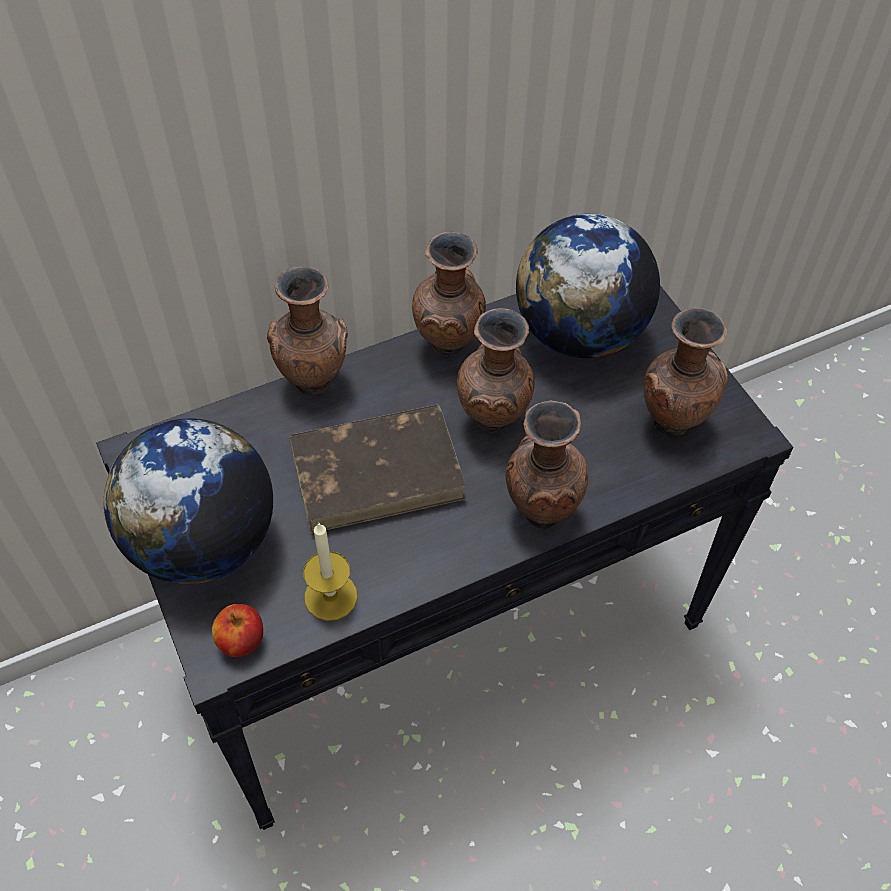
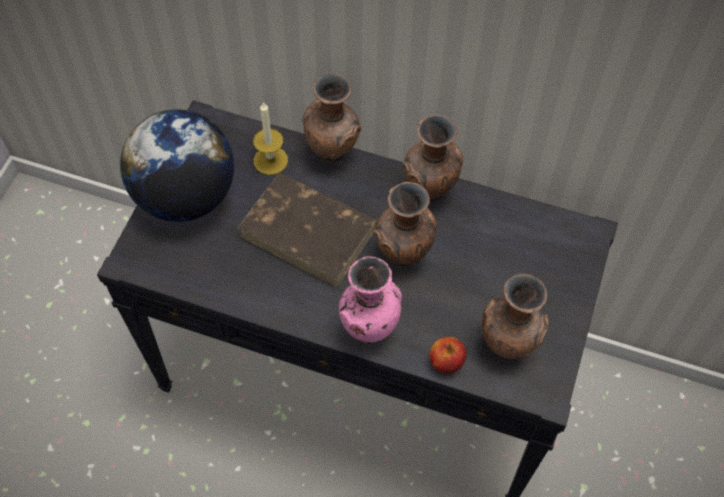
camera: 45 degrees right, 5 degrees up
apple [212,604,263,657] -> apple moved to [430,337,466,374]
candle [303,522,357,621] -> candle moved to [253,102,288,175]
brown vase [505,400,588,529] -> pink vase [339,256,402,343]
globe [516,214,660,358] -> none

